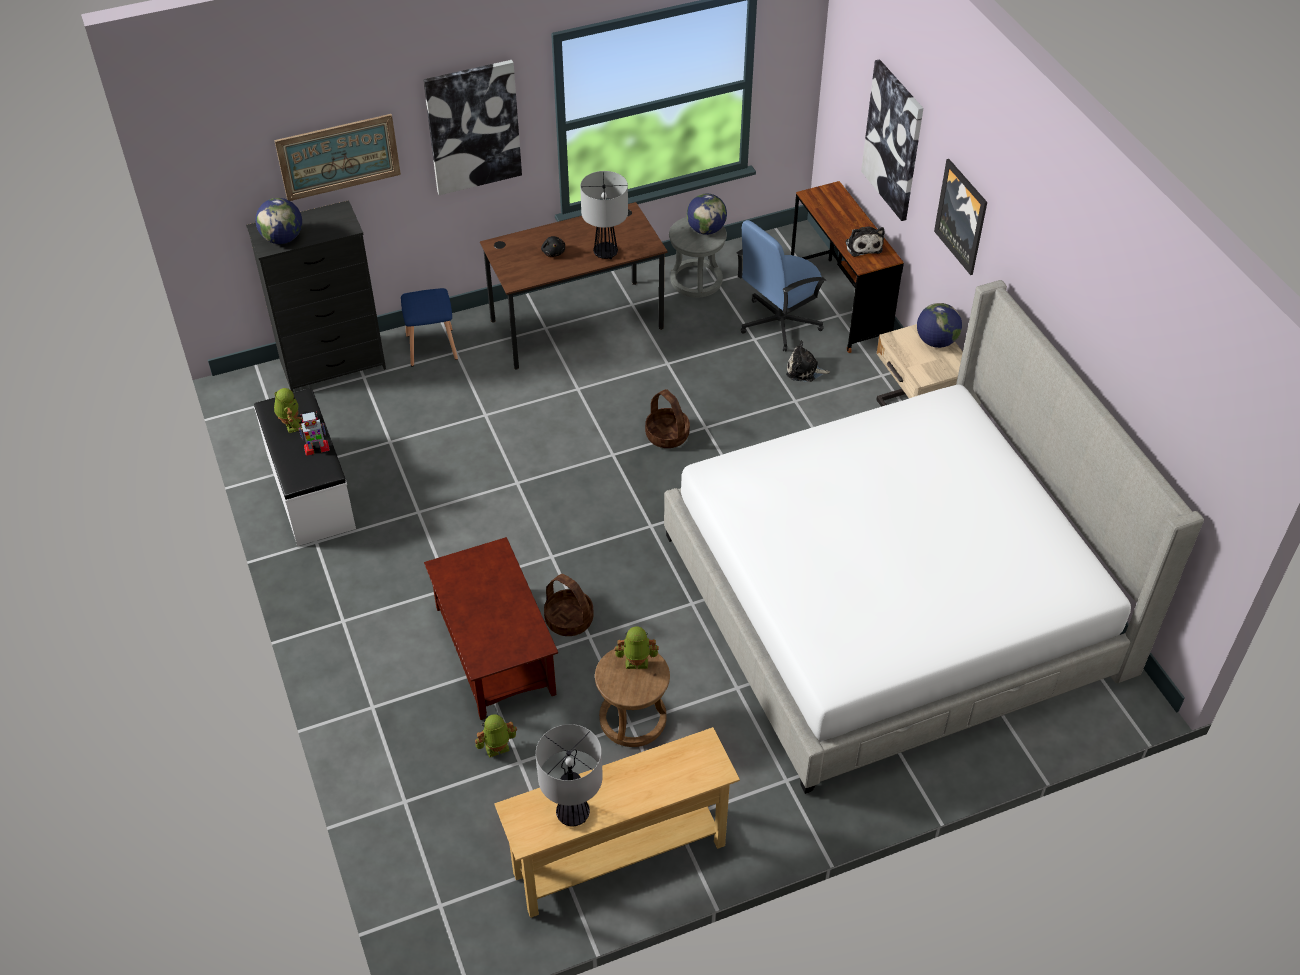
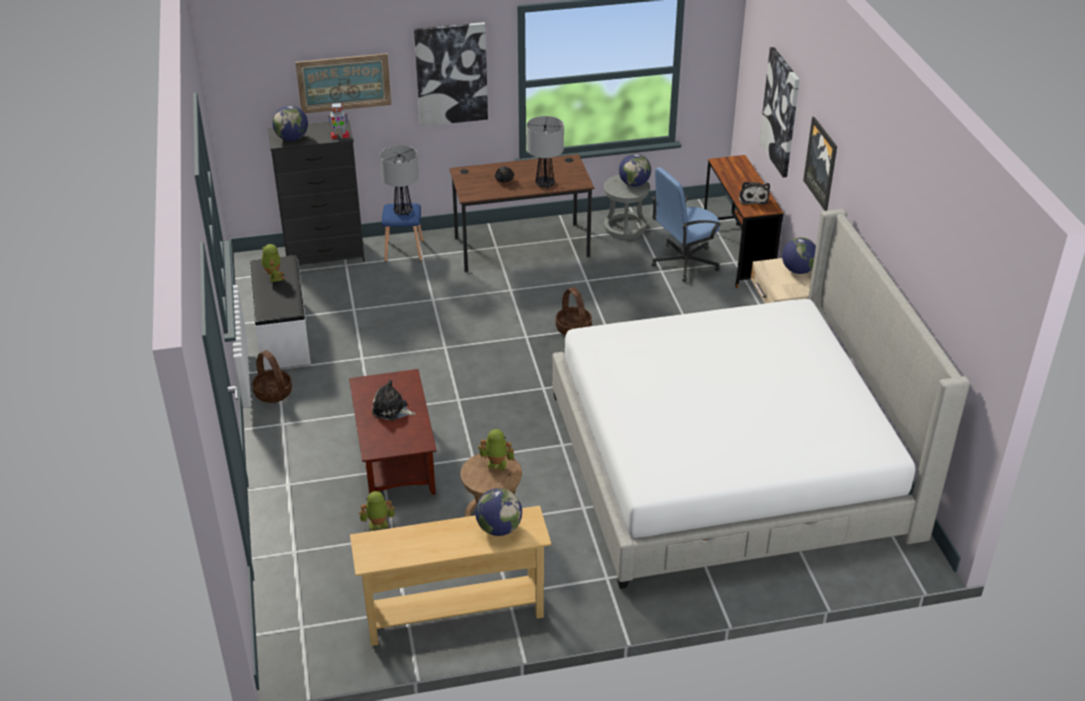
camera: 10 degrees right, 10 degrees down
toy robot [299,411,330,456] -> toy robot moved to [328,103,349,139]
table lamp [536,724,603,826] -> table lamp moved to [380,145,419,215]
basket [544,574,594,636] -> basket moved to [252,350,292,403]
plush toy [786,340,830,382] -> plush toy moved to [372,380,416,420]
none -> globe [475,488,522,536]

